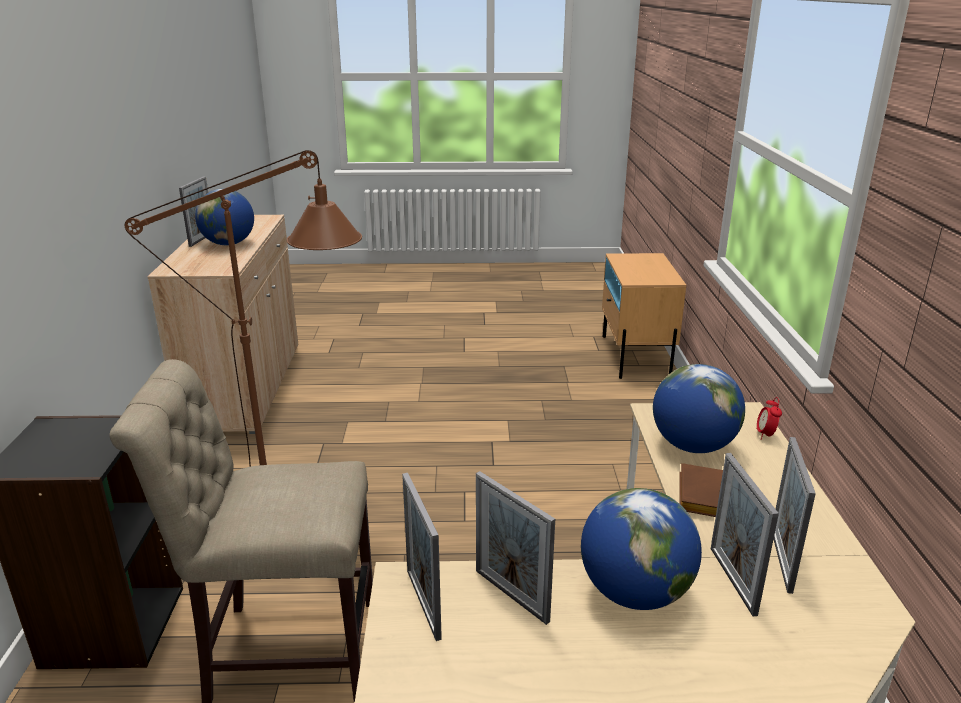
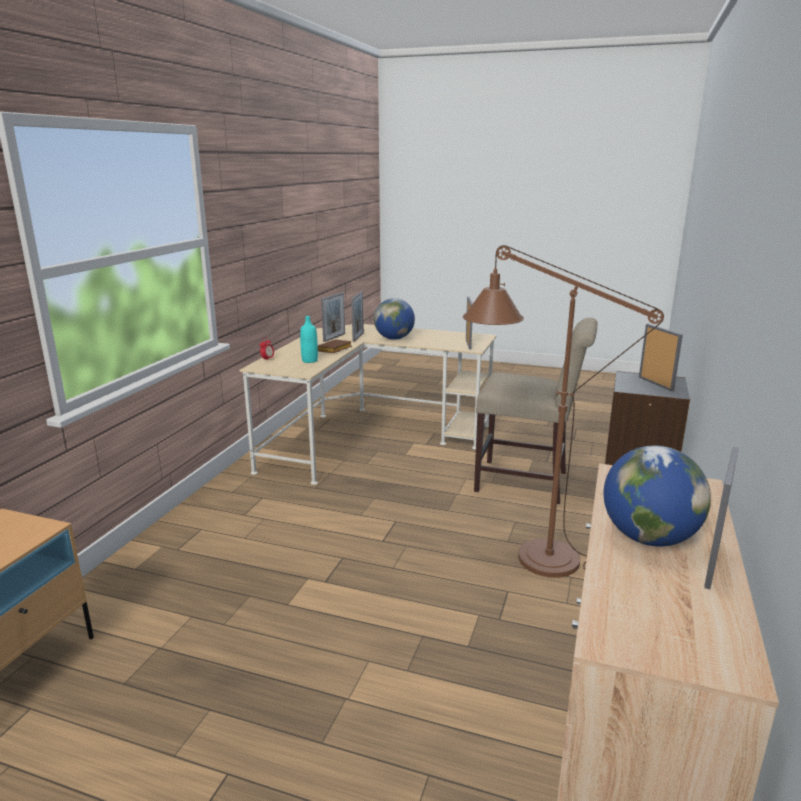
camera: 160 degrees left, 5 degrees down
picture frame [476,471,555,625] -> picture frame moved to [639,324,683,391]
globe [653,364,745,453] -> turquoise bottle [300,316,318,363]

